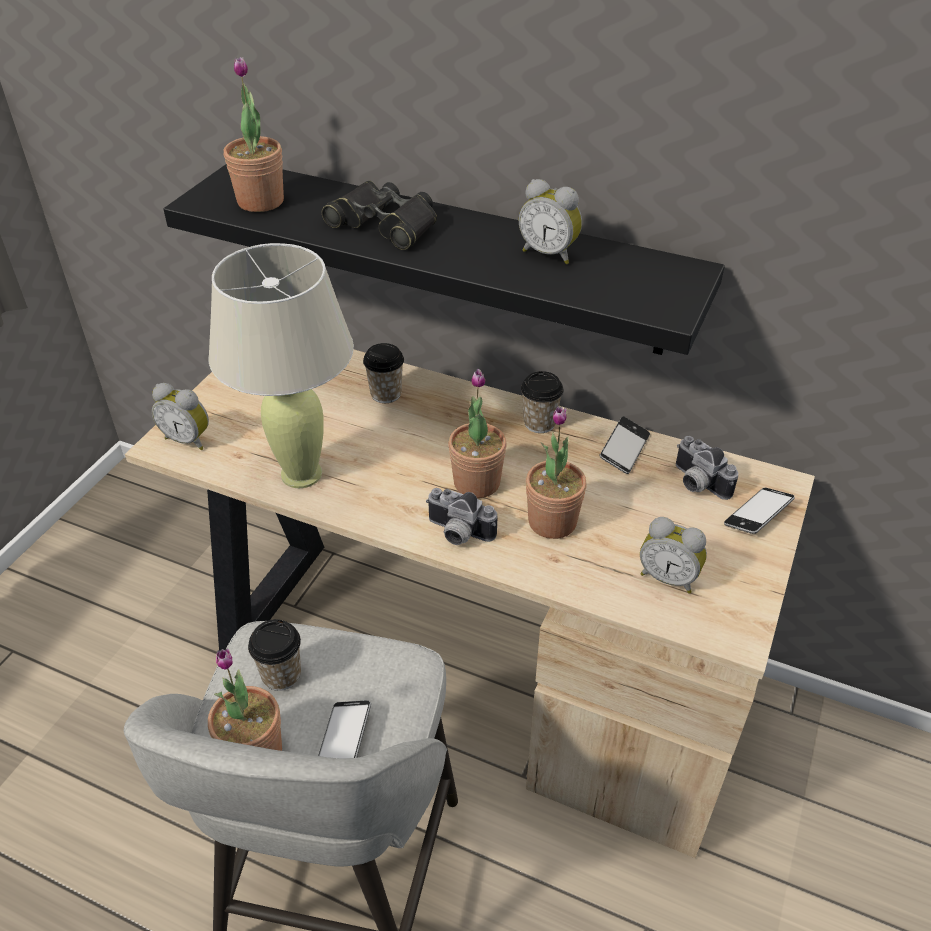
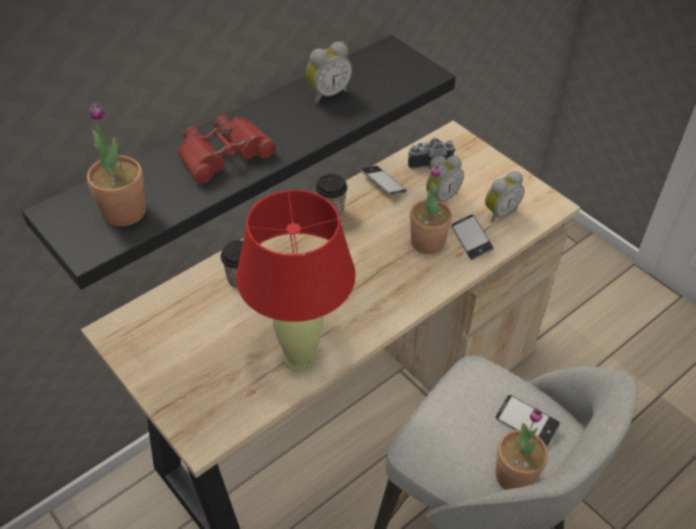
camera: 65 degrees left, 5 degrees up
alarm clock [152,383,209,450] -> alarm clock moved to [426,156,464,201]
beige table lamp [208,243,354,488] -> red table lamp [236,190,355,372]
cup [248,619,301,691] -> none
black binoculars [322,181,437,250] -> red binoculars [177,115,276,184]
camera [426,488,497,545] -> none
potted plant [448,369,507,498] -> none
phone [724,488,795,534] -> phone moved to [451,214,494,260]

